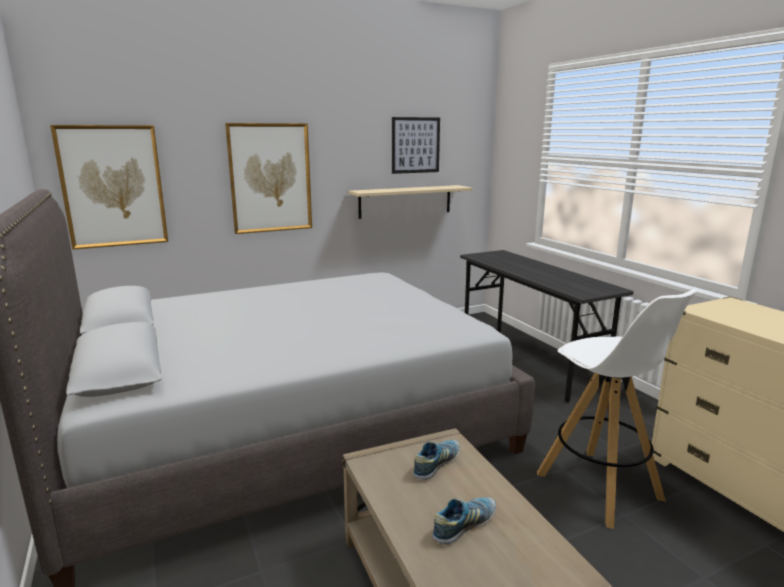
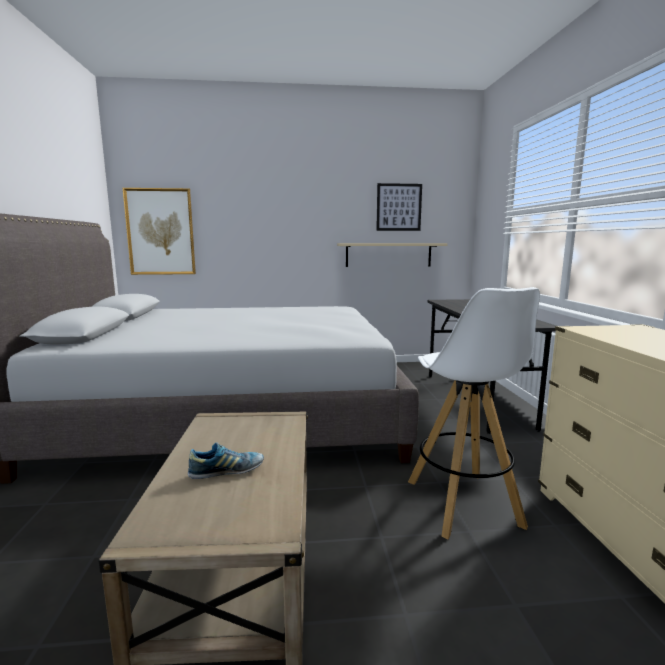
camera: 20 degrees right, 5 degrees down
picture [225,123,312,234] -> none
shoe [413,440,460,480] -> none

